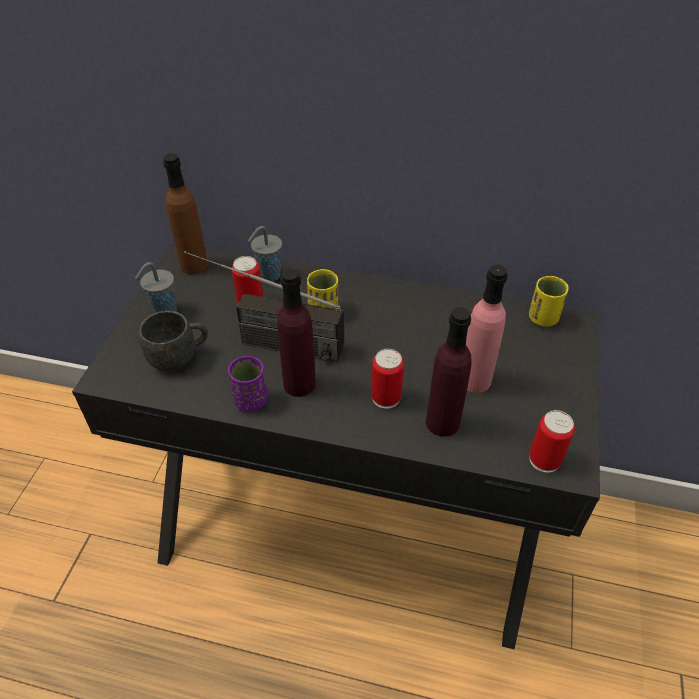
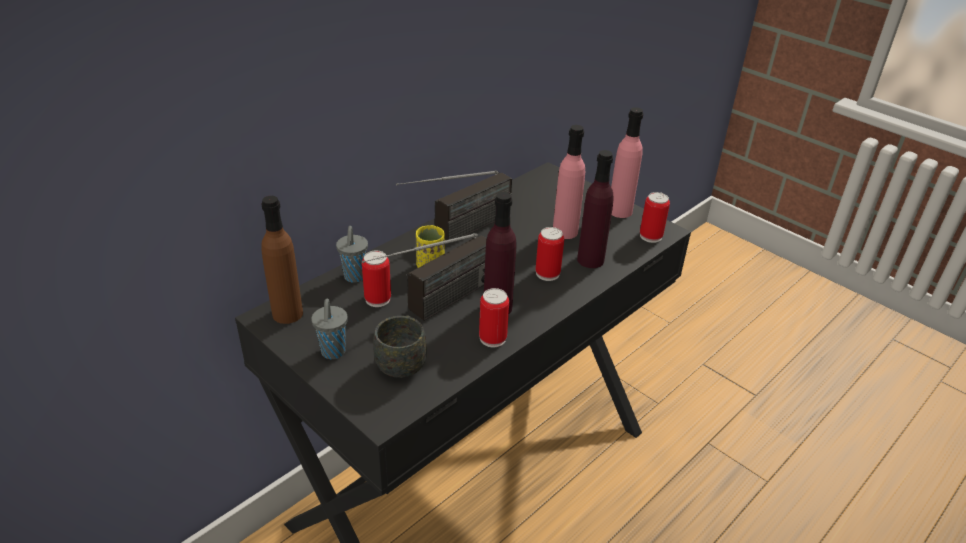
camera: 60 degrees left, 10 degrees down
purple cup [228,356,268,412] -> can [479,288,509,347]
yellow cup [529,276,568,327] -> none
none -> radio [396,170,512,244]
none -> pink bottle [611,107,643,218]

